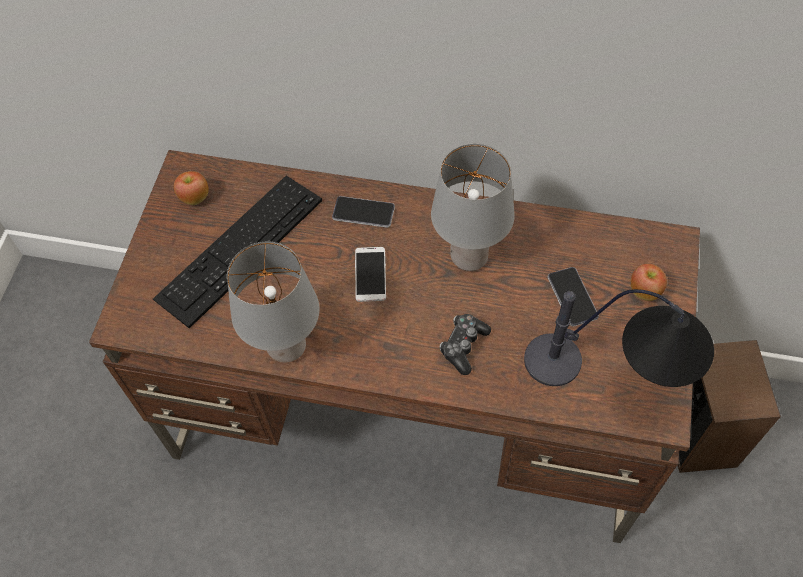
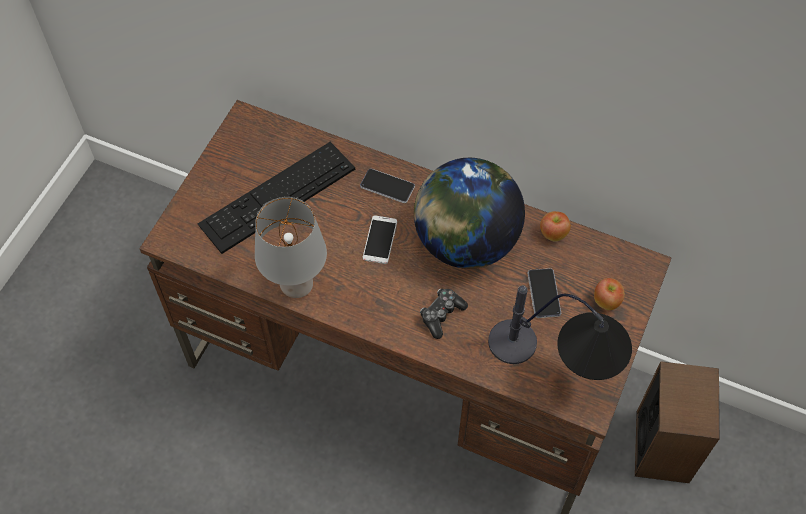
camera: 10 degrees right, 0 degrees up
apple [174,171,209,205] -> apple moved to [540,211,571,242]
grey table lamp [431,144,515,271] -> globe [414,158,525,269]

